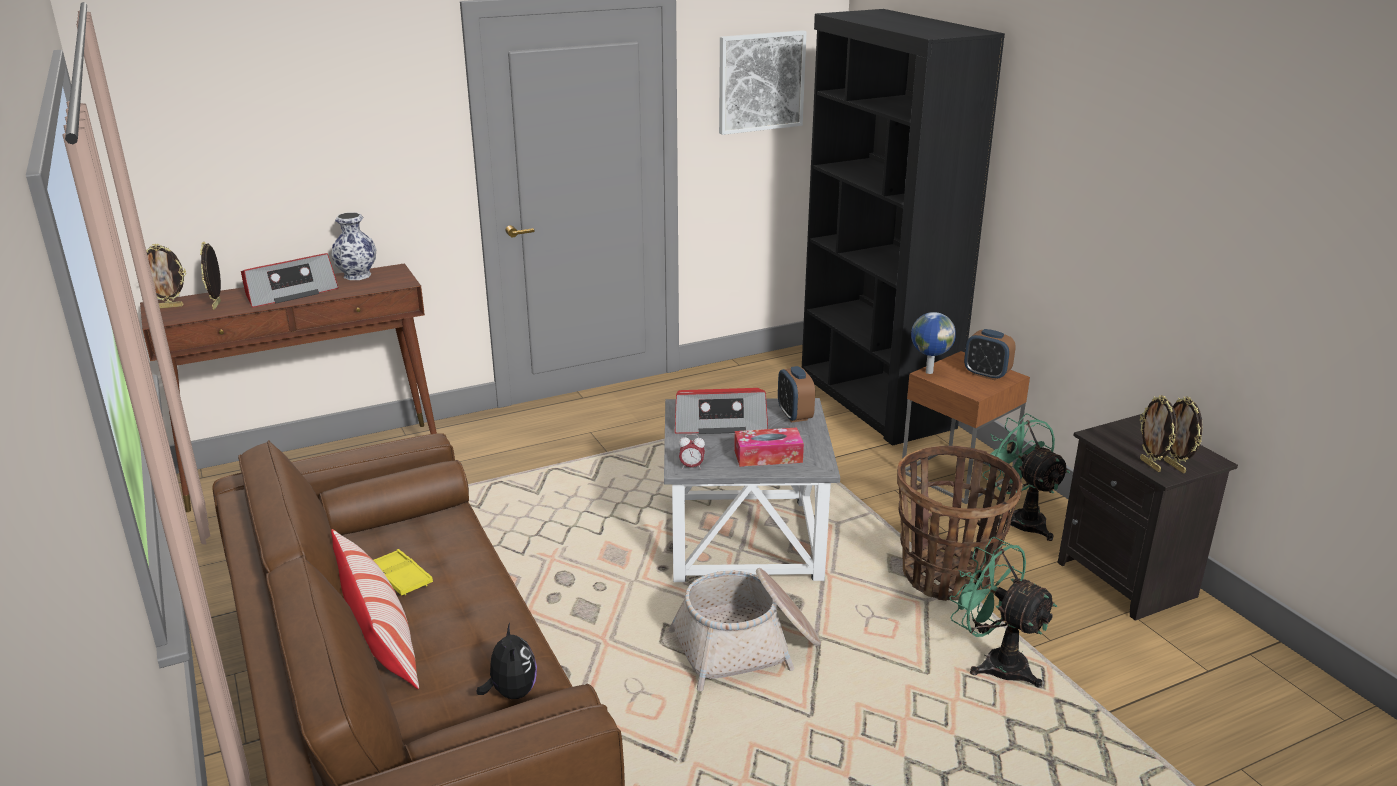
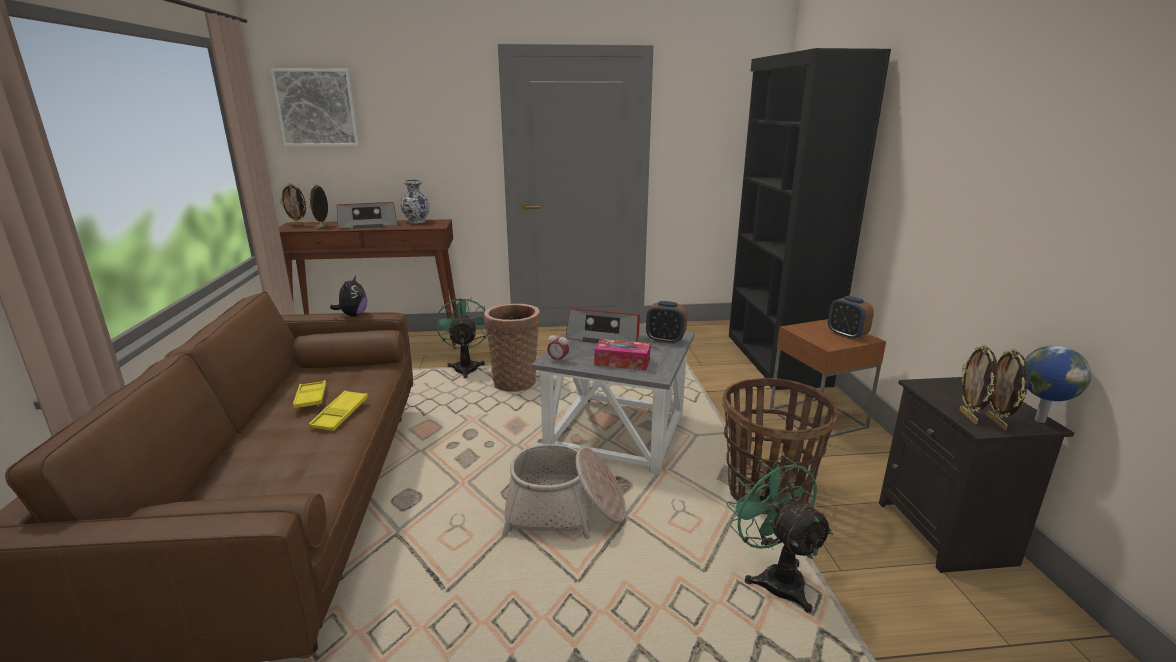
camera: 20 degrees right, 5 degrees down
pillow [331,529,419,689] -> none
plush toy [477,623,537,699] -> plush toy moved to [330,275,367,317]
picture [719,30,807,135] -> picture moved to [270,68,359,147]
alarm clock [778,366,815,423] -> alarm clock turned 75 degrees counterclockwise [646,301,687,344]
globe [911,312,956,374] -> globe moved to [1025,345,1091,423]
green fan [982,413,1070,541] -> green fan moved to [436,297,487,378]
none -> yellow tray [309,390,368,431]
none -> basket [484,304,540,392]

